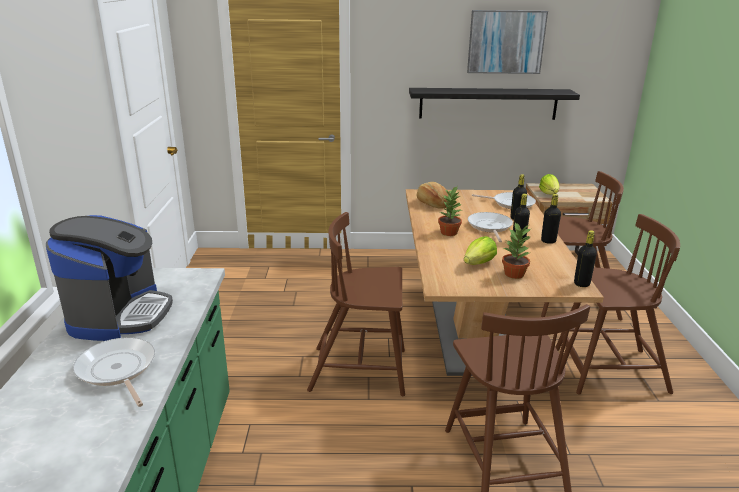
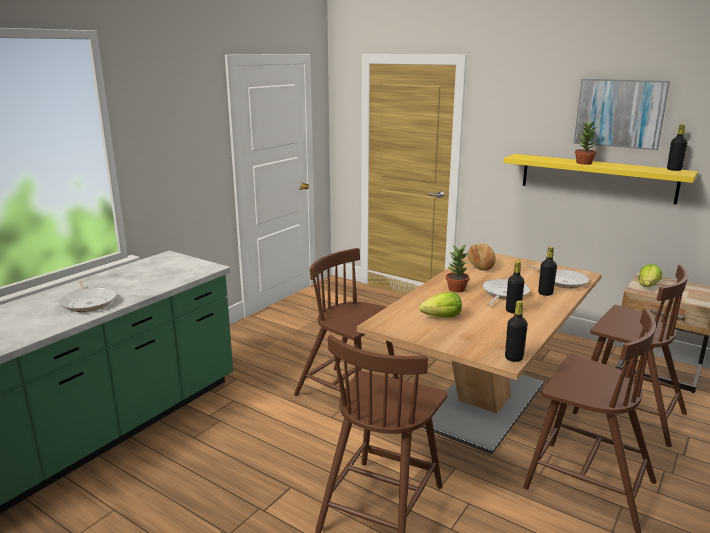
camera: 35 degrees right, 5 degrees down
coffee machine [46,215,173,341] -> none
frying pan [73,337,155,407] -> frying pan turned 150 degrees clockwise [59,281,117,312]
black shelf [409,88,580,120] -> yellow shelf [503,154,698,205]
potted plant [502,222,532,279] -> potted plant moved to [575,121,599,165]
black bottle [541,194,561,244] -> black bottle moved to [667,124,687,171]

